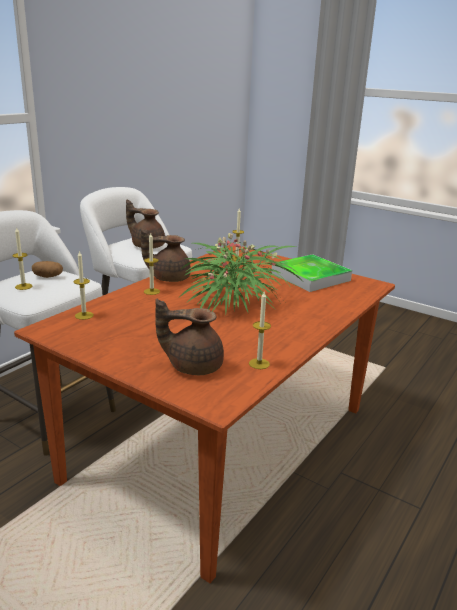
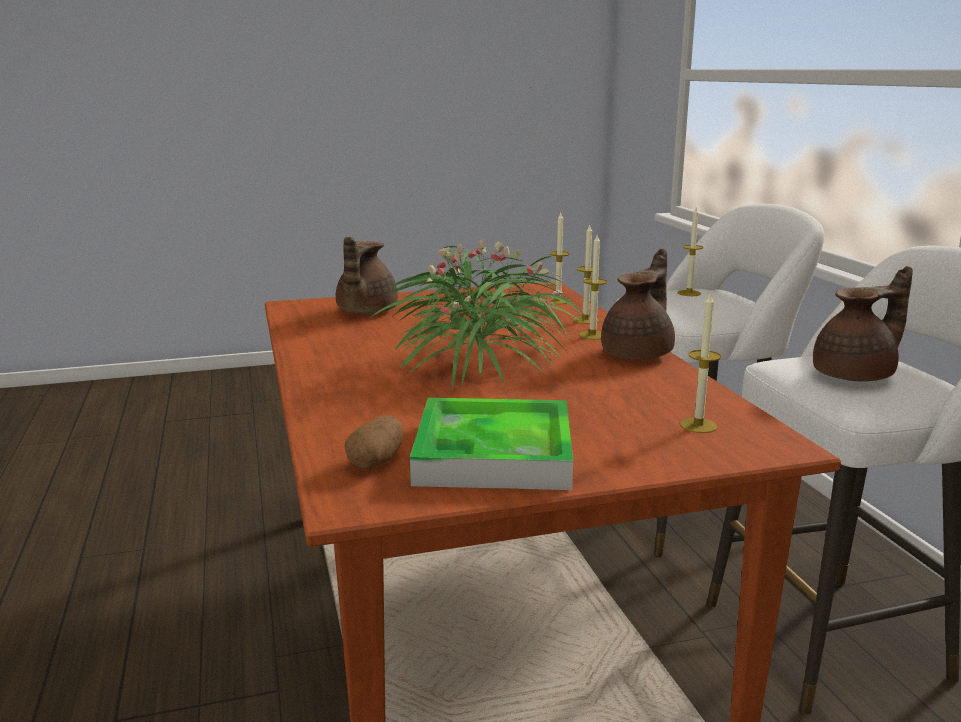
camera: 130 degrees right, 5 degrees down
potato [32,261,63,278] -> potato moved to [344,415,403,469]
brown teapot [155,299,224,375] -> brown teapot turned 150 degrees clockwise [336,237,398,314]
candle [249,292,271,369] -> candle moved to [573,224,599,324]

